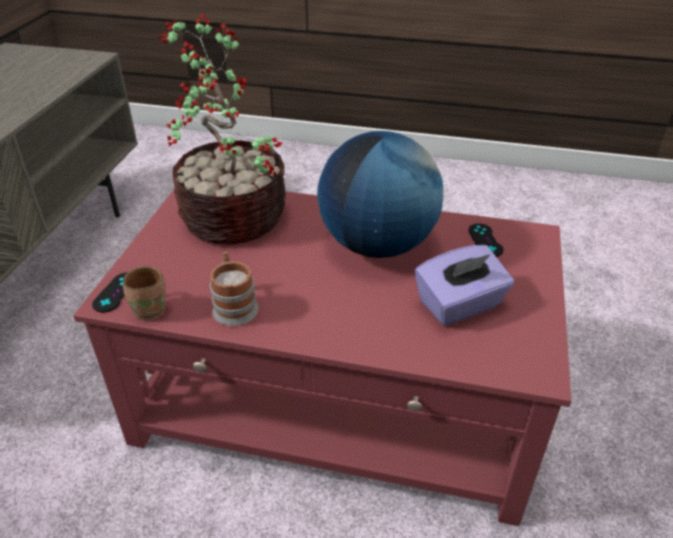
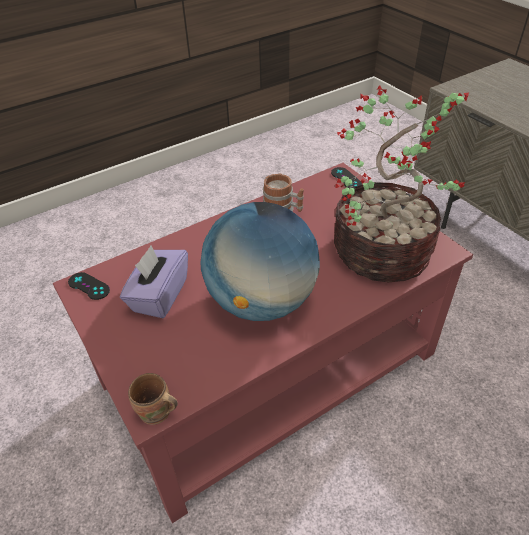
camera: 135 degrees right, 5 degrees up
brown mug [123,266,166,320] -> brown mug moved to [128,373,178,425]
black game controller [468,223,504,257] -> black game controller moved to [68,272,110,300]

